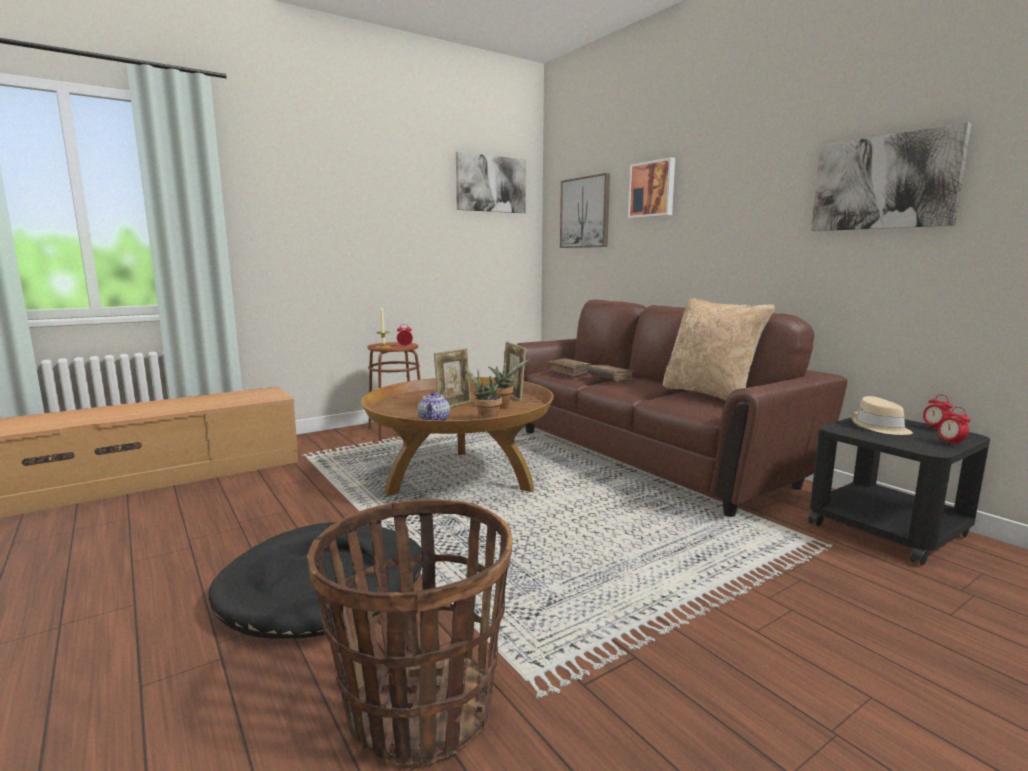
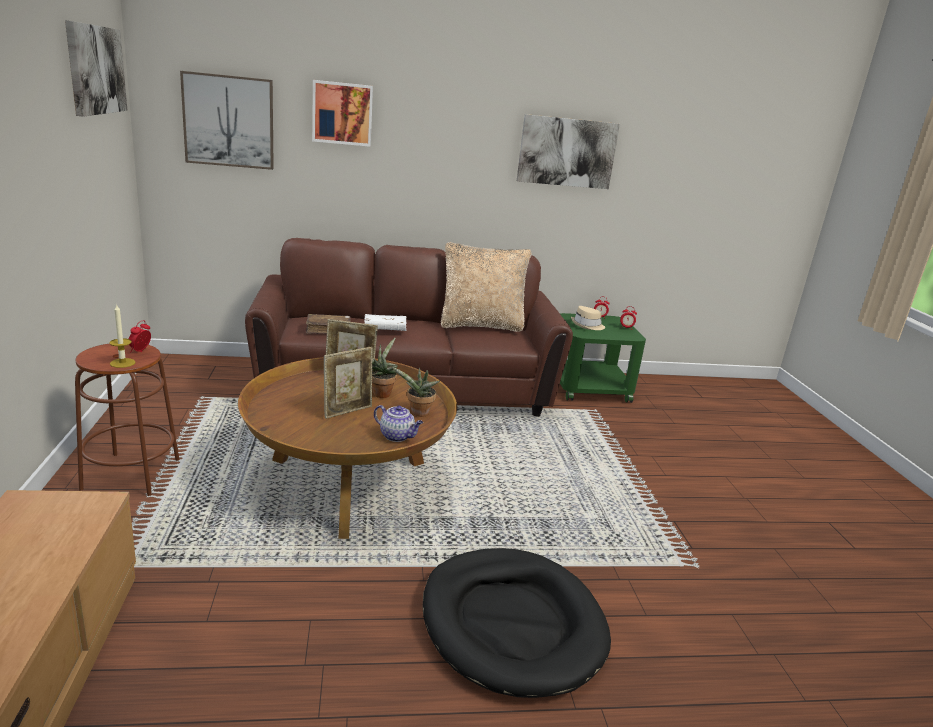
camera: 65 degrees left, 10 degrees up
basket [307,499,512,766] -> none
picture frame [434,348,471,407] -> picture frame turned 75 degrees clockwise [324,347,373,419]
brown book [587,365,635,381] -> white book [364,314,406,331]
black side table [808,417,990,566] -> green side table [560,313,646,403]

